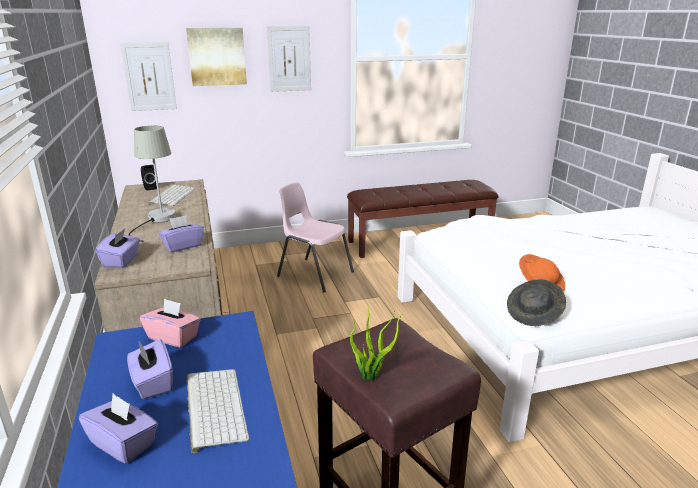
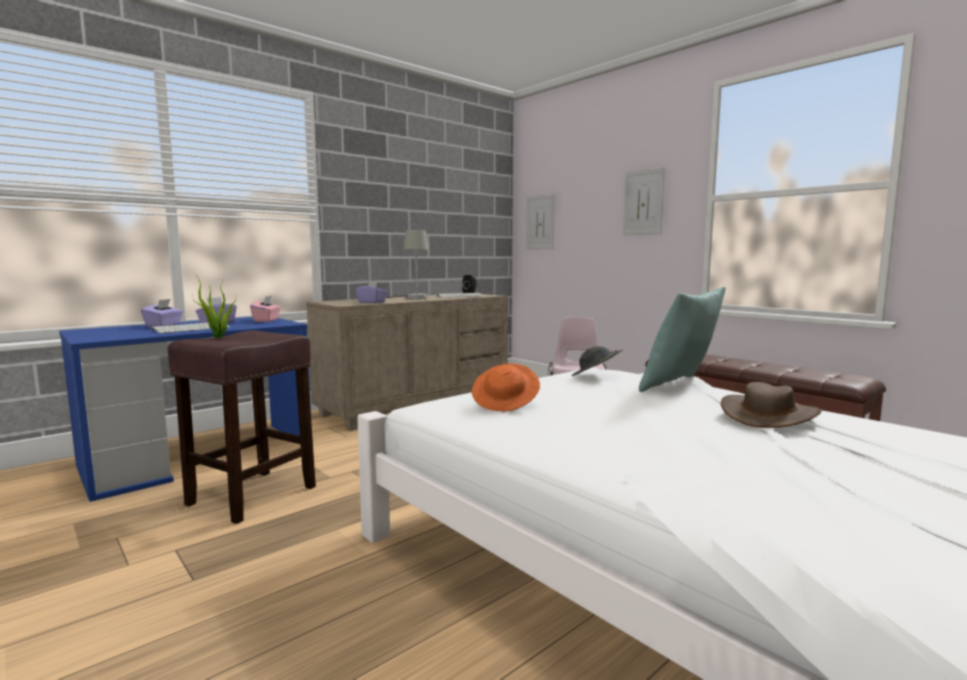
camera: 65 degrees right, 15 degrees down
purple tissue box [96,229,140,268] -> none
picture [186,28,247,86] -> none
grey hat [507,280,566,326] -> grey hat moved to [572,346,623,376]
none -> turquoise pillow [639,287,726,392]
none -> brown hat [721,382,822,428]

